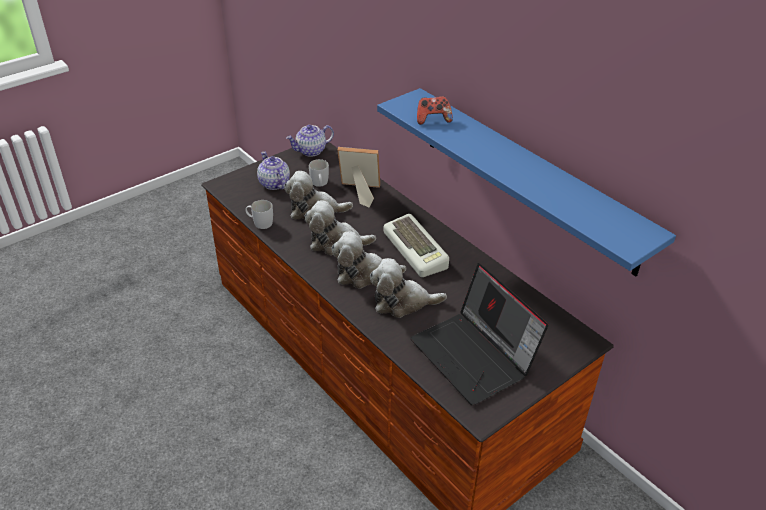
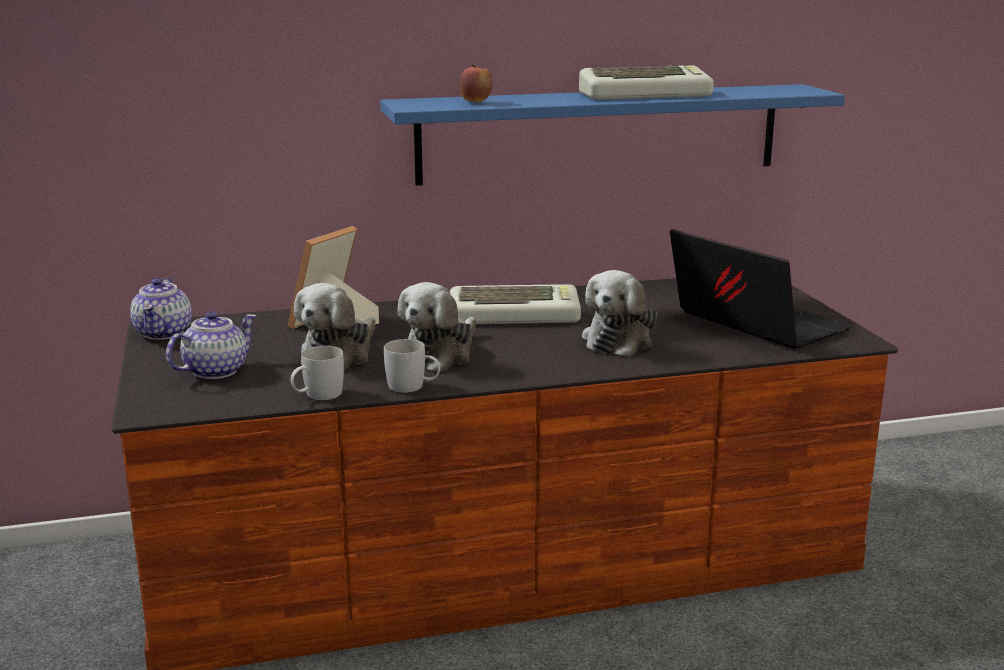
camera: 65 degrees left, 20 degrees down
teapot [257,151,290,190] -> teapot turned 135 degrees clockwise [166,311,257,379]
white mug [309,159,329,187] -> white mug moved to [384,339,440,393]
plush toy [331,231,406,289] -> none
laptop [410,263,549,405] -> laptop turned 120 degrees counterclockwise [670,229,852,349]
game controller [417,96,453,125] -> apple [460,64,493,102]
none -> keyboard [579,65,714,100]

